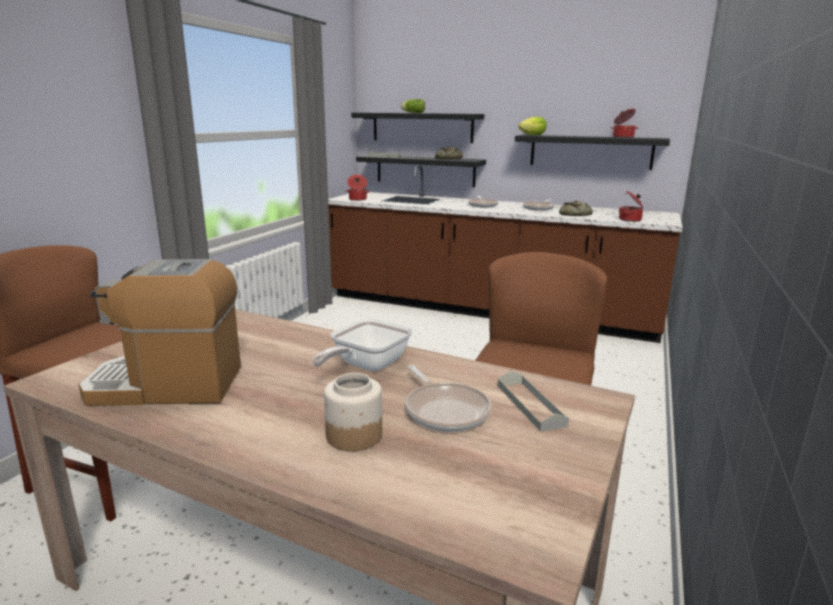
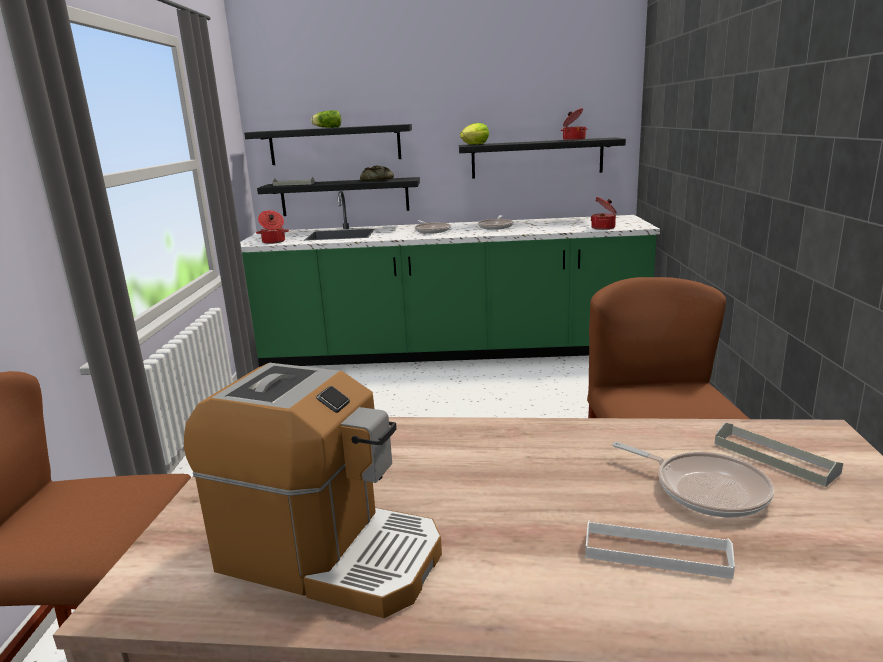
camera: 20 degrees left, 0 degrees up
coffee machine [78,259,241,406] -> coffee machine turned 135 degrees counterclockwise [184,363,442,618]
frying pan [312,318,413,372] -> none
jar [324,373,382,451] -> white tray [585,520,735,579]
brown counter [328,165,683,343] -> green counter [240,191,660,367]
bread [559,201,593,216] -> none

